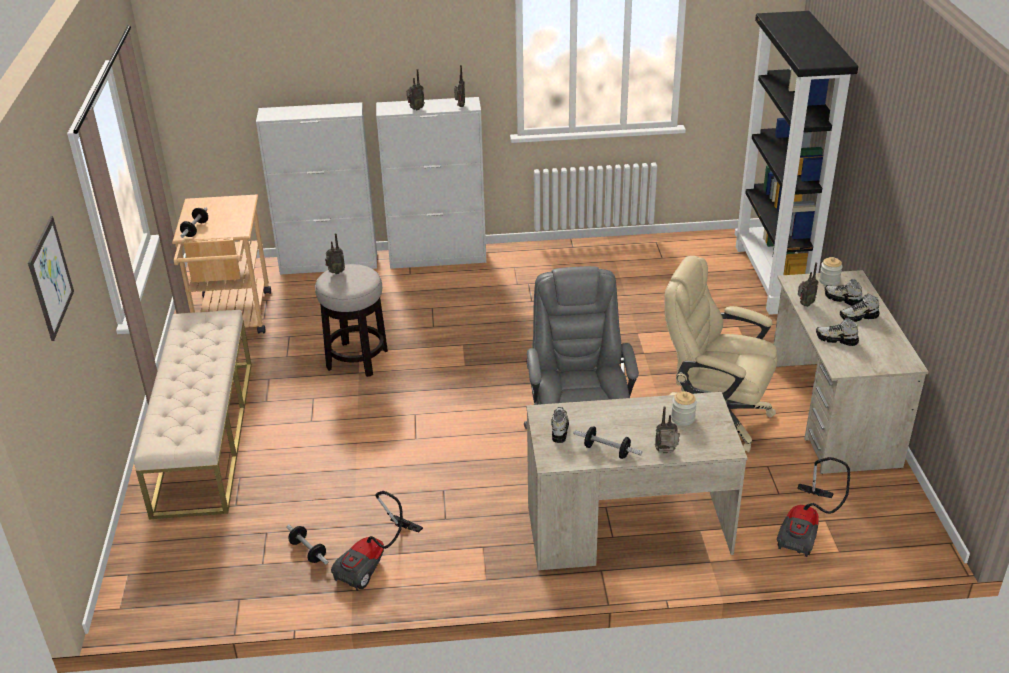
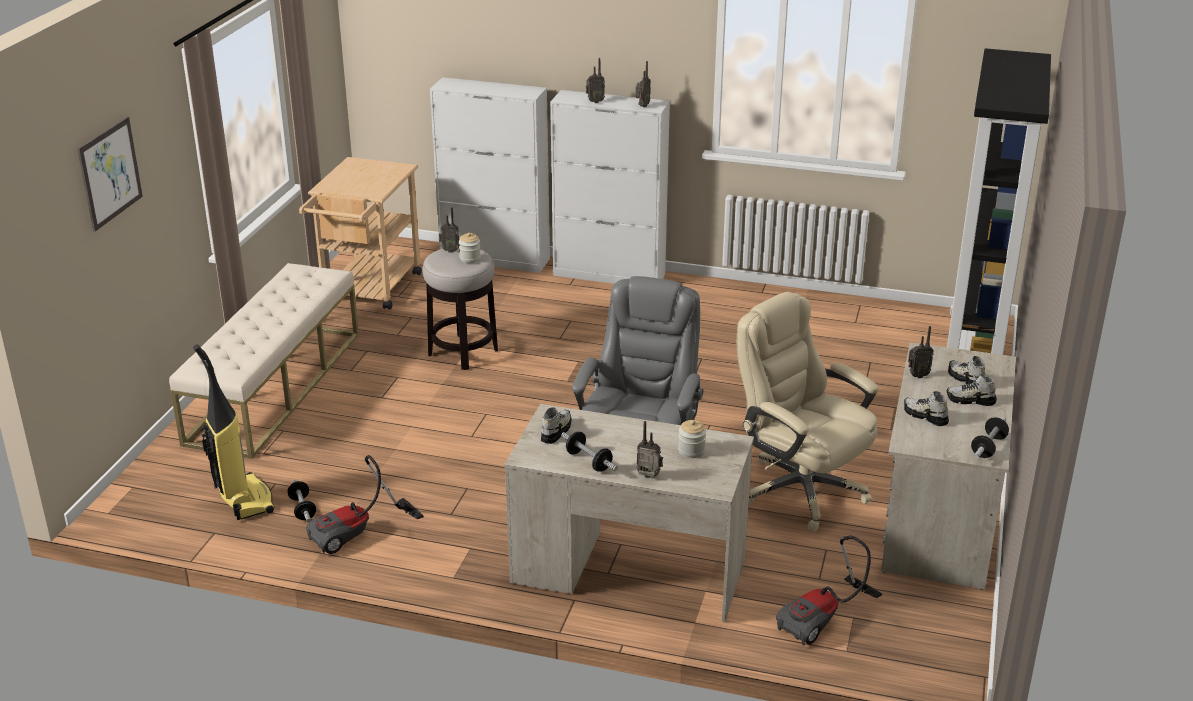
camera: 20 degrees right, 5 degrees down
dumbbell [180,207,208,238] -> dumbbell moved to [971,417,1009,459]
jar [819,257,843,286] -> jar moved to [459,232,481,263]
none -> vacuum cleaner [193,344,275,520]

